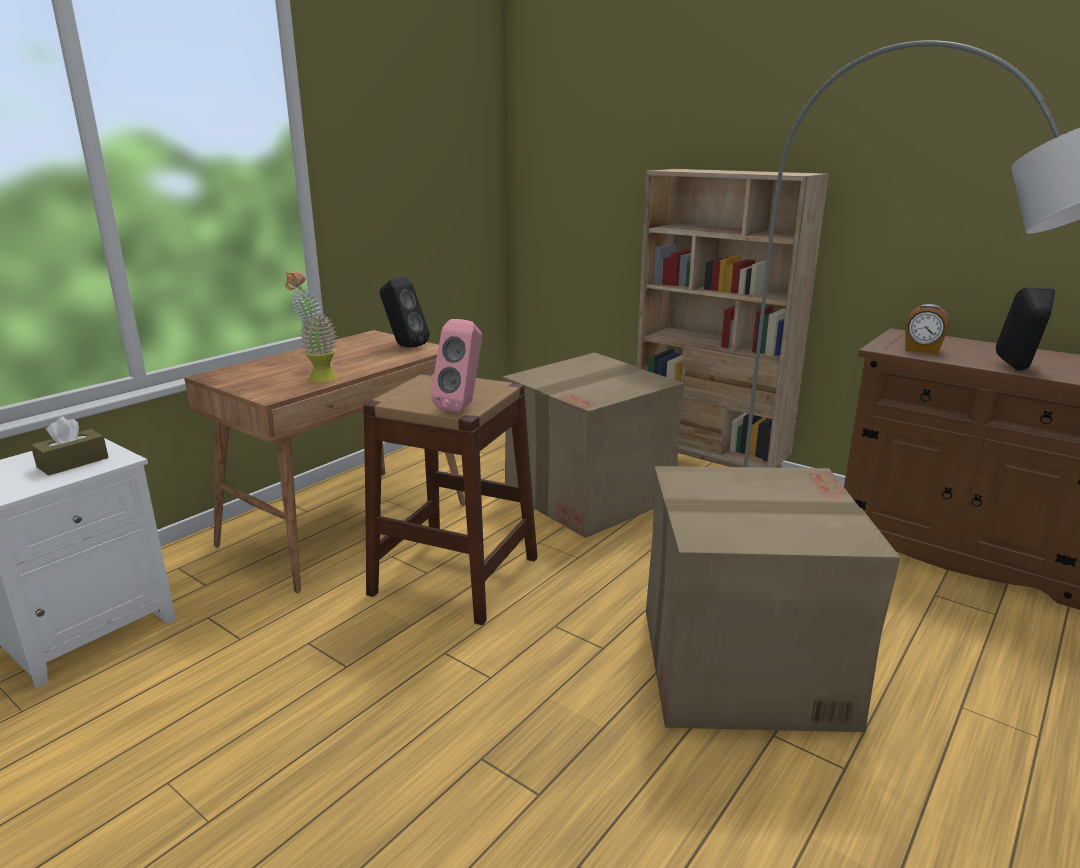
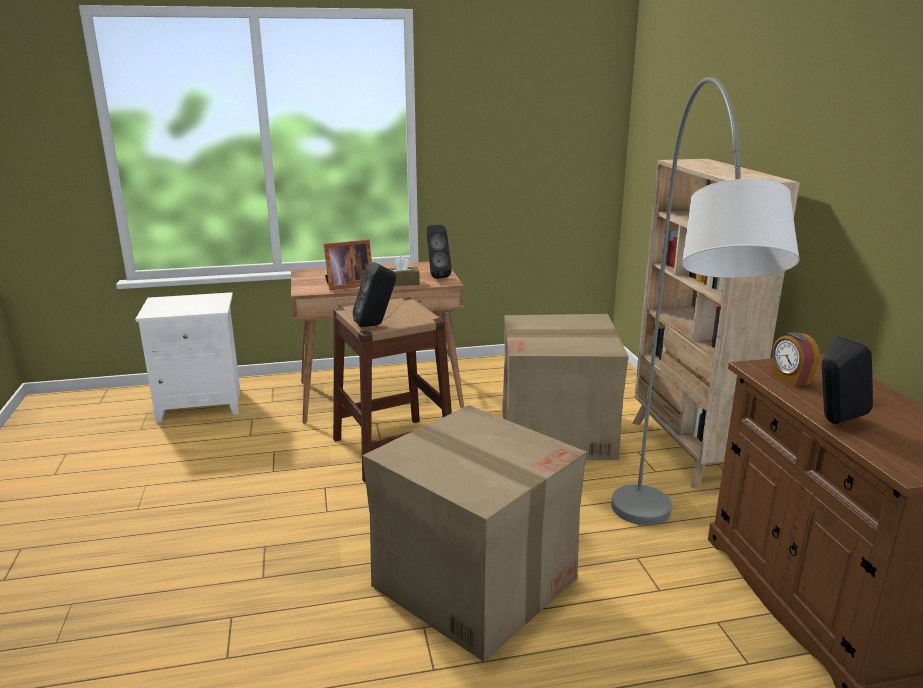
camera: 40 degrees right, 0 degrees up
brown tissue box [31,417,108,475] -> brown tissue box moved to [388,256,420,286]
potted plant [285,271,338,382] -> picture frame [324,240,372,290]
pink speaker [431,319,482,412] -> black speaker [353,262,396,327]

